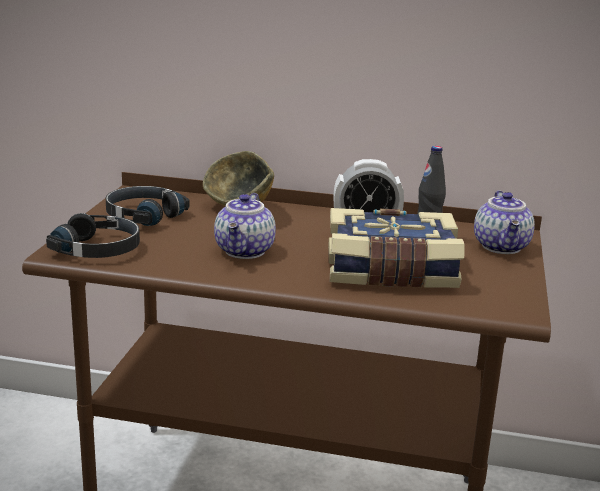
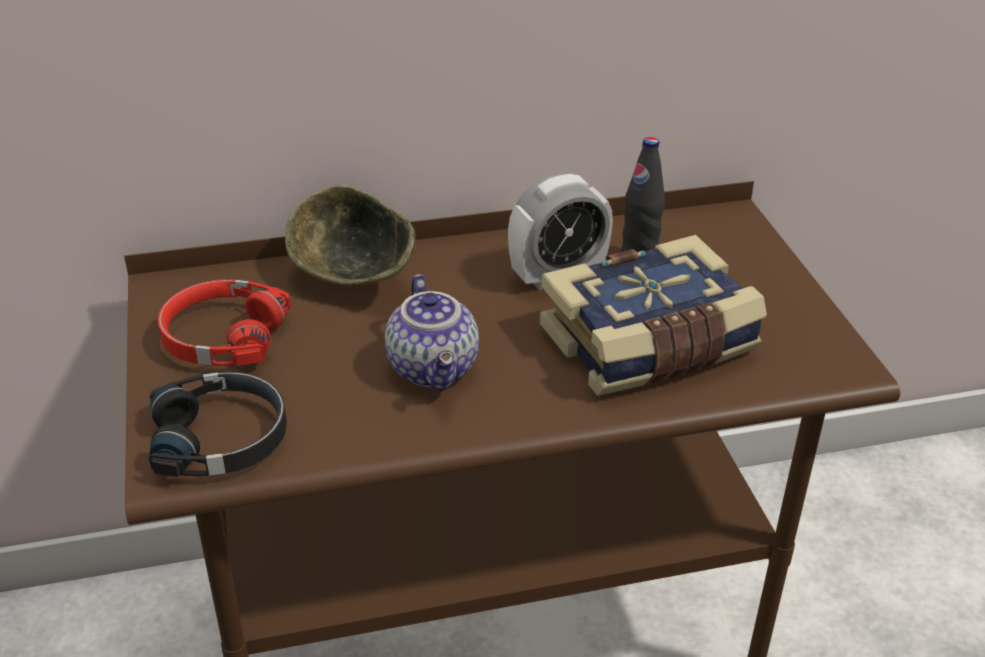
camera: 25 degrees left, 15 degrees up
black headphones [106,186,190,226] -> red headphones [158,279,291,366]
teapot [474,190,535,254] -> none

